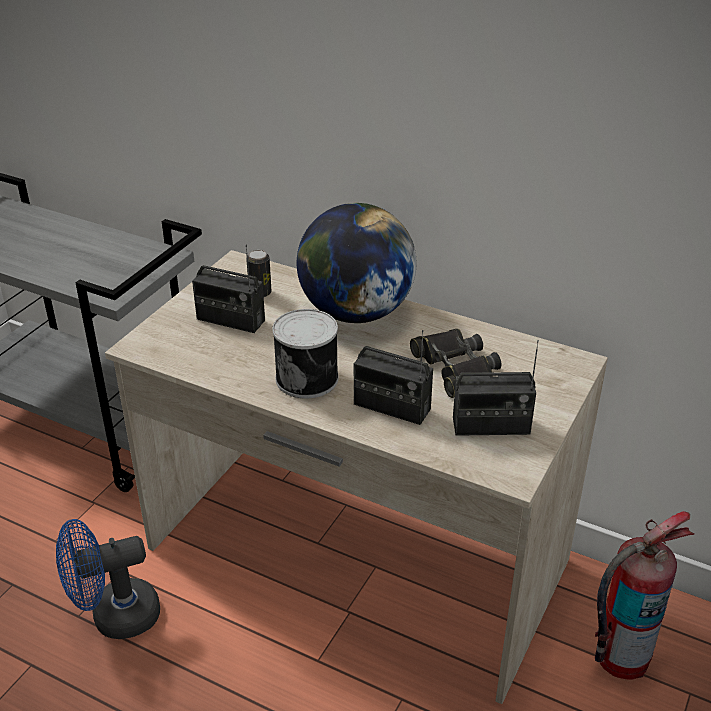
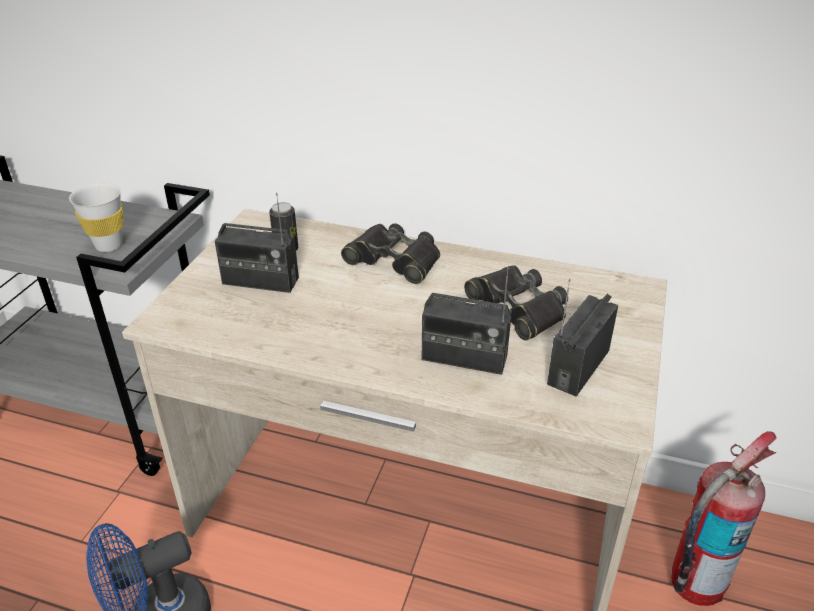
camera: 10 degrees left, 0 degrees up
can [272,309,338,398] -> none
globe [297,203,416,323] -> black binoculars [341,223,440,284]
radio [453,340,539,436] -> radio turned 135 degrees clockwise [547,279,618,397]
none -> white cup [69,183,123,252]

